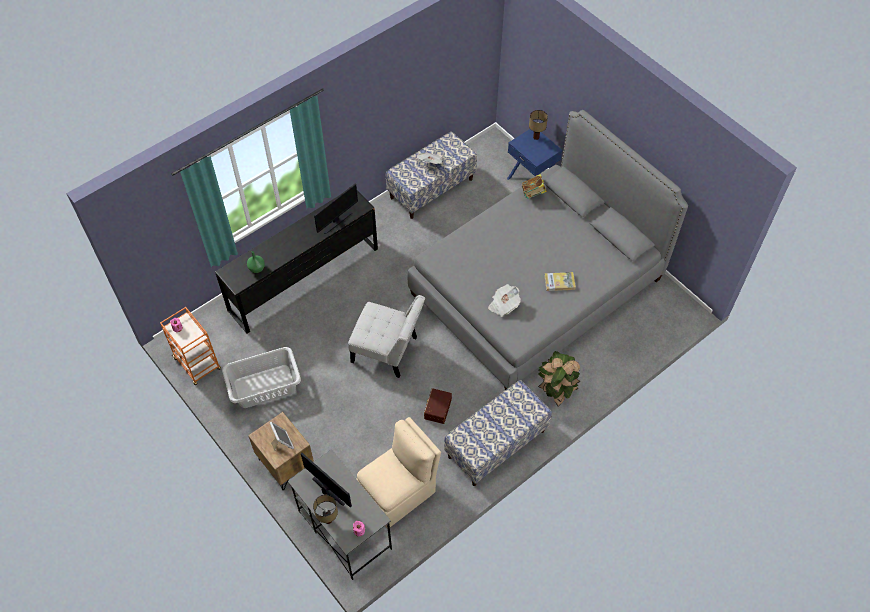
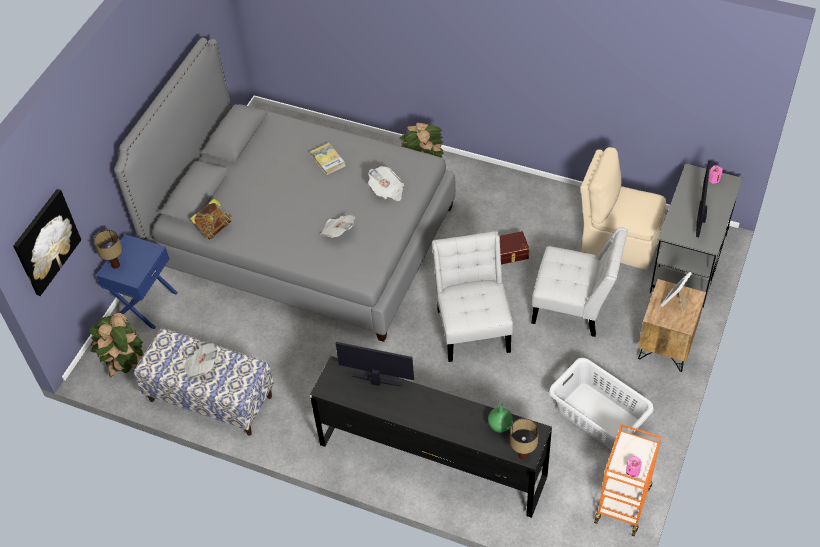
camera: 115 degrees left, 5 degrees down
table lamp [313,495,338,524] -> table lamp moved to [510,418,539,459]
bench [444,380,552,486] -> none
none -> picture [13,189,81,296]
none -> potted plant [89,313,144,377]
none -> newspaper [320,215,356,238]
none -> white chair [531,227,628,337]

